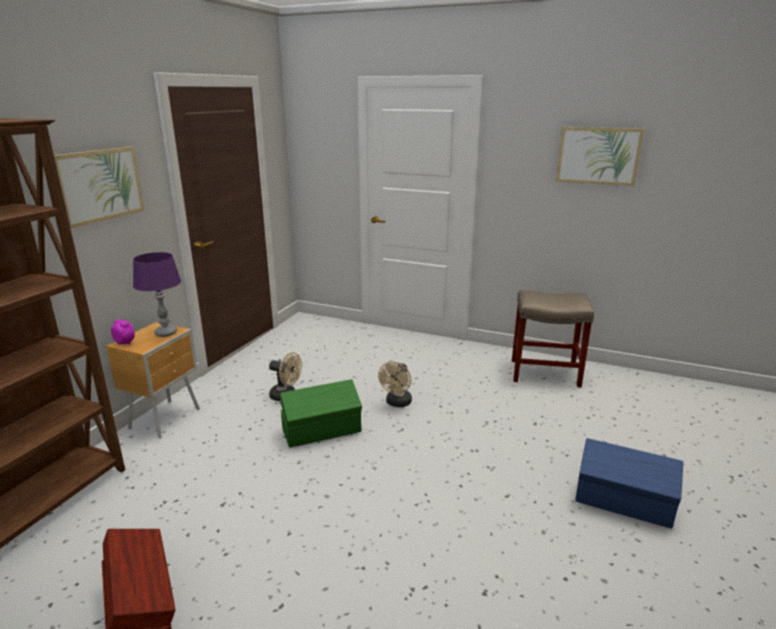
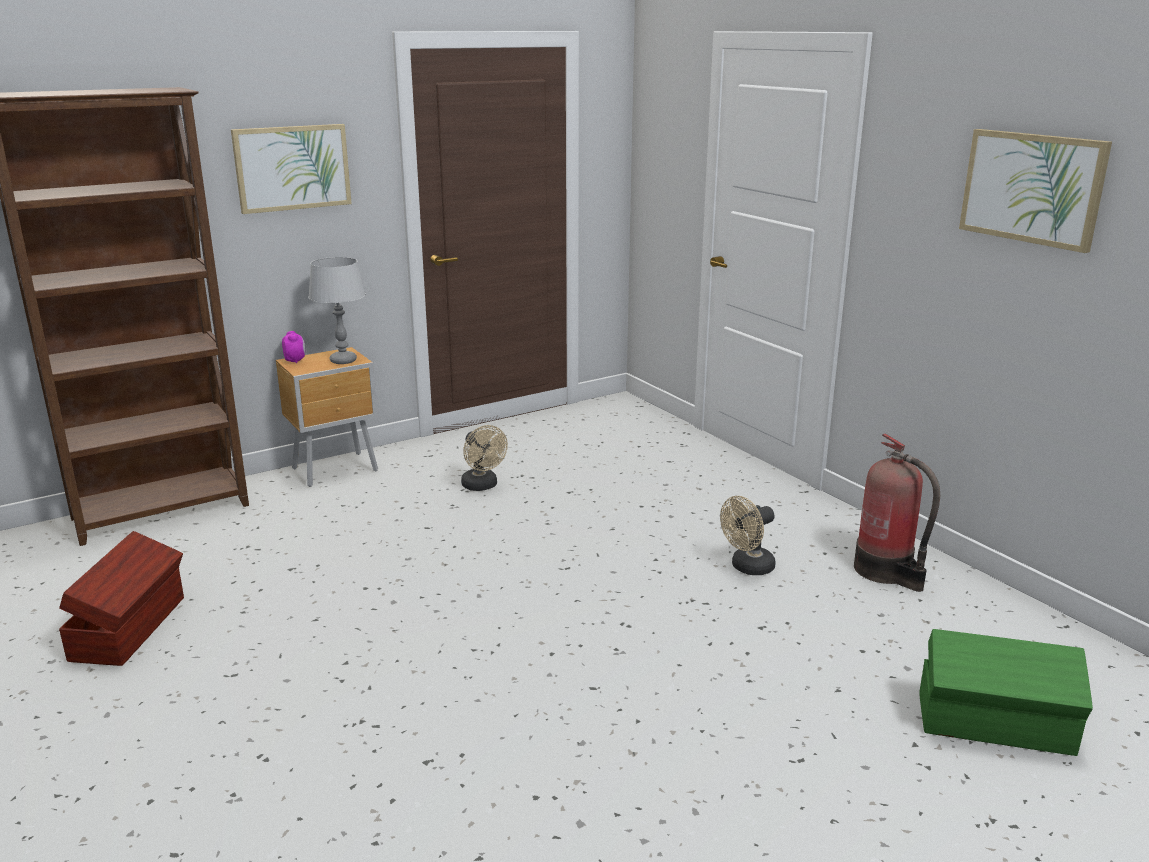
camera: 35 degrees right, 0 degrees up
purple table lamp [133,252,181,337] -> grey table lamp [308,257,366,364]
green storage box [280,379,362,448] -> green storage box moved to [919,629,1093,756]
beige fan [378,362,412,407] -> beige fan moved to [720,496,776,575]
beige stool [512,290,594,387] -> fire extinguisher [854,434,940,592]
blue storage box [575,438,683,529] -> none

